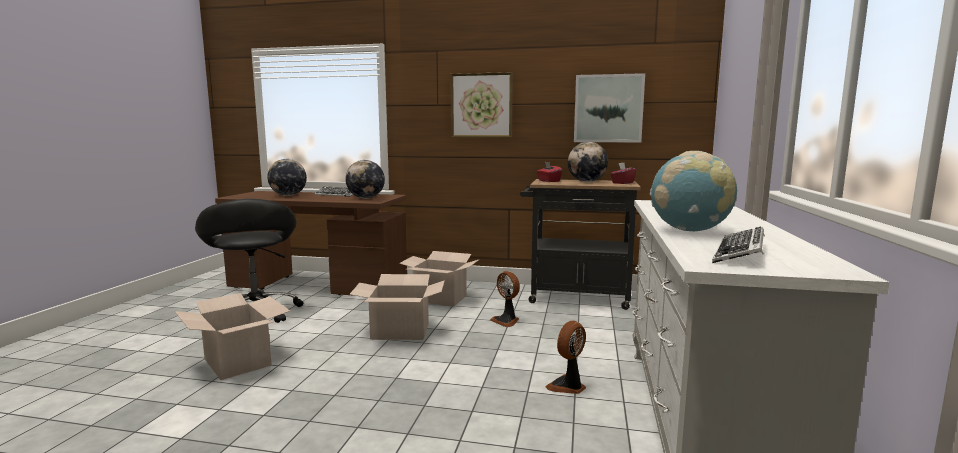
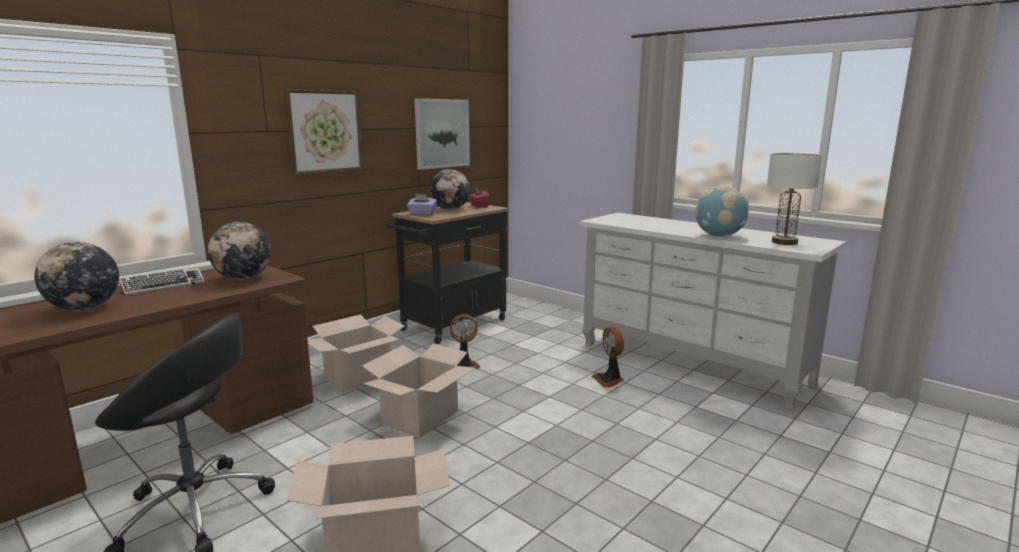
camera: 60 degrees left, 5 degrees up
red tissue box [537,162,562,182] -> purple tissue box [407,194,437,216]
keyboard [712,226,765,263] -> table lamp [767,153,822,245]

